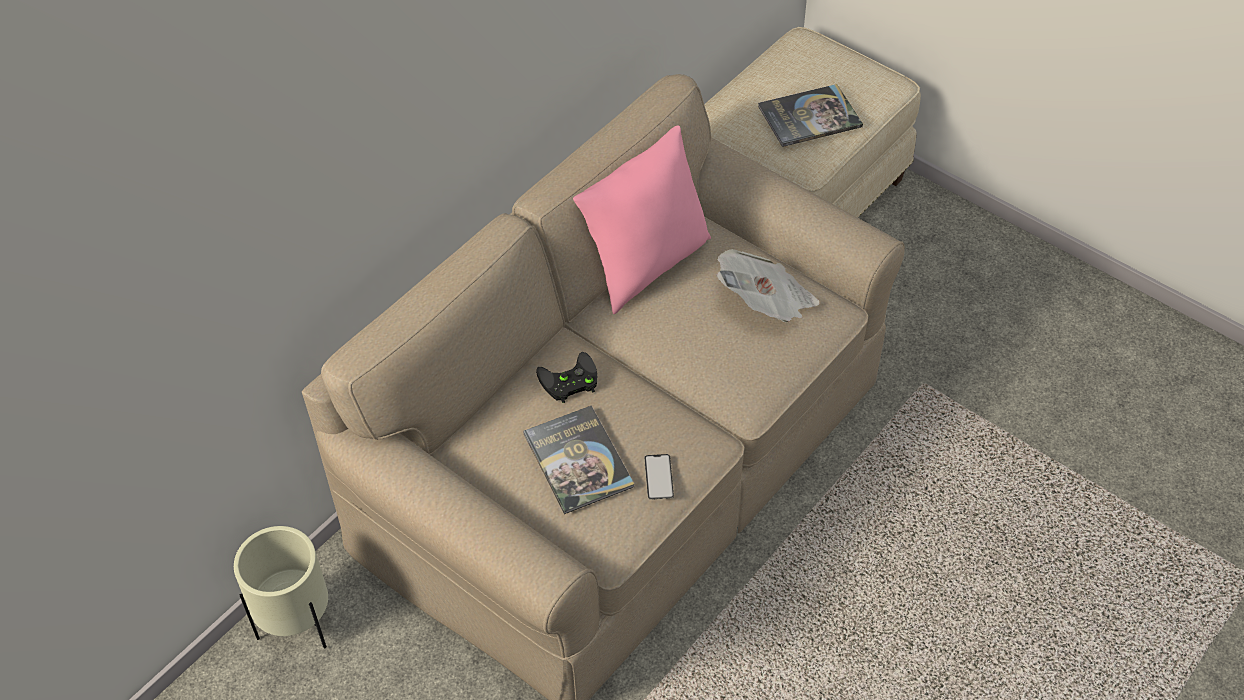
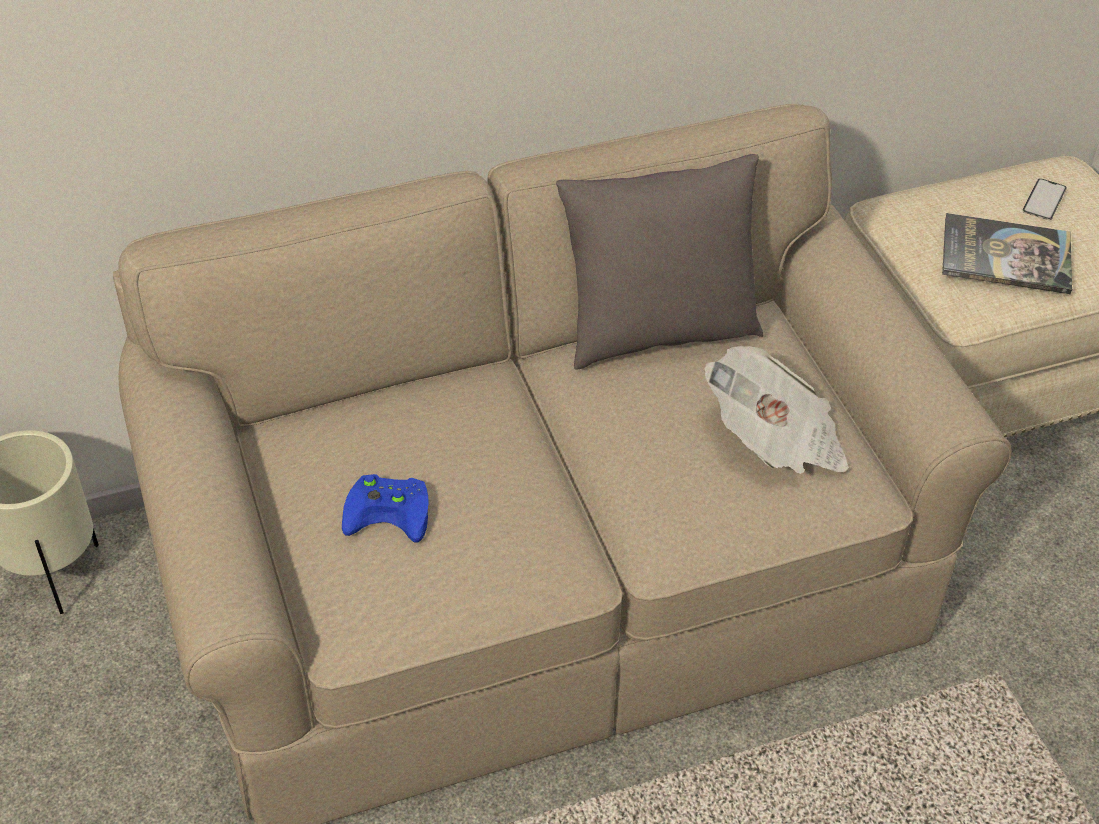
camera: 30 degrees right, 5 degrees down
book [523,405,634,514] -> blue game controller [342,474,429,543]
black game controller [536,352,597,403] -> none
pink pillow [573,125,711,314] -> grey pillow [556,154,763,370]
phone [644,454,674,500] -> phone moved to [1022,178,1067,220]

